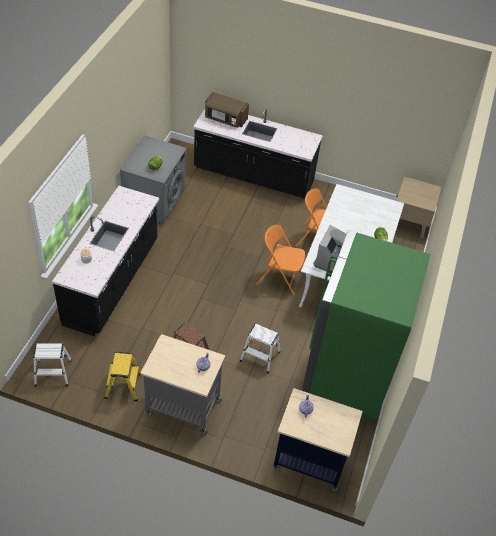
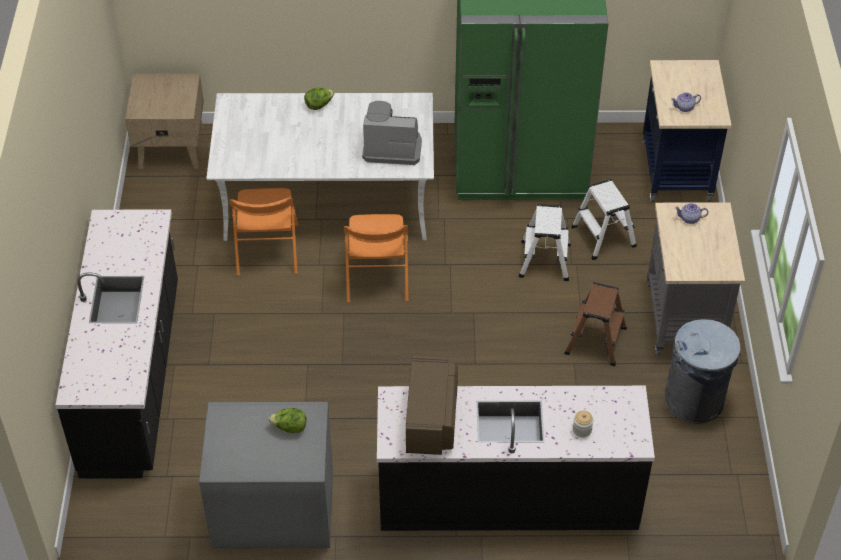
camera: 105 degrees left, 0 degrees up
white step ladder [33,343,72,387] -> white step ladder moved to [571,179,637,260]
yellow step ladder [104,352,141,401] -> grey trash can [664,319,741,424]
brown microwave [205,92,249,128] -> brown microwave moved to [406,356,458,455]

